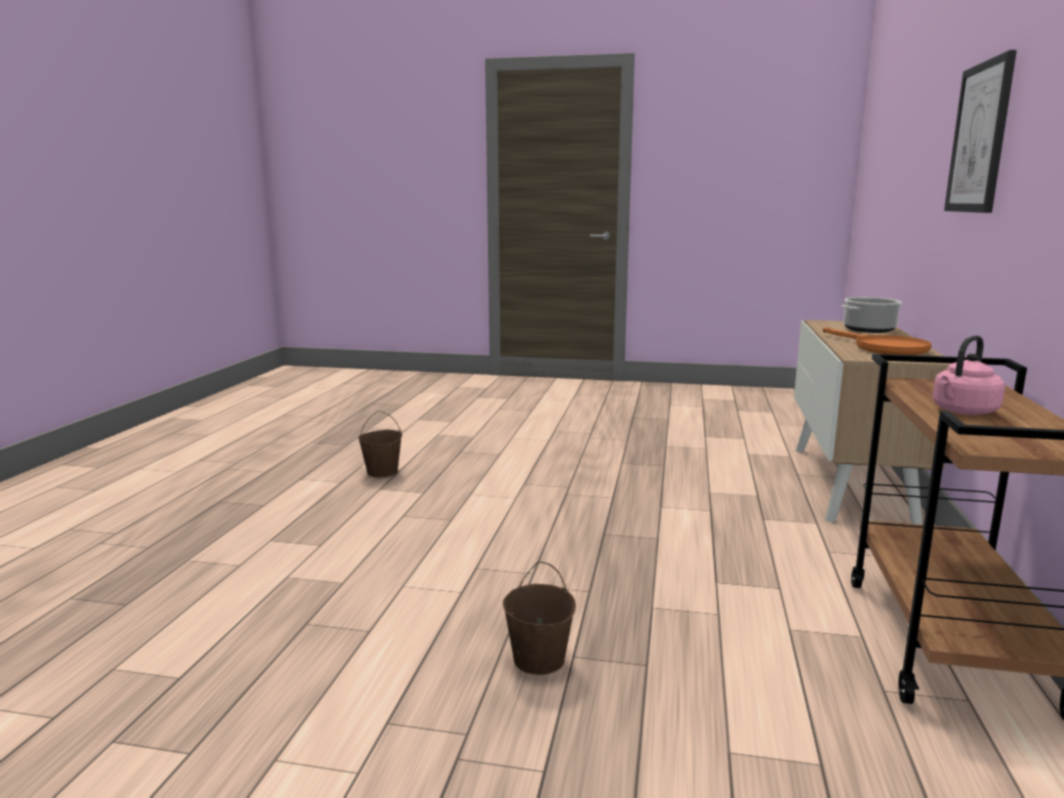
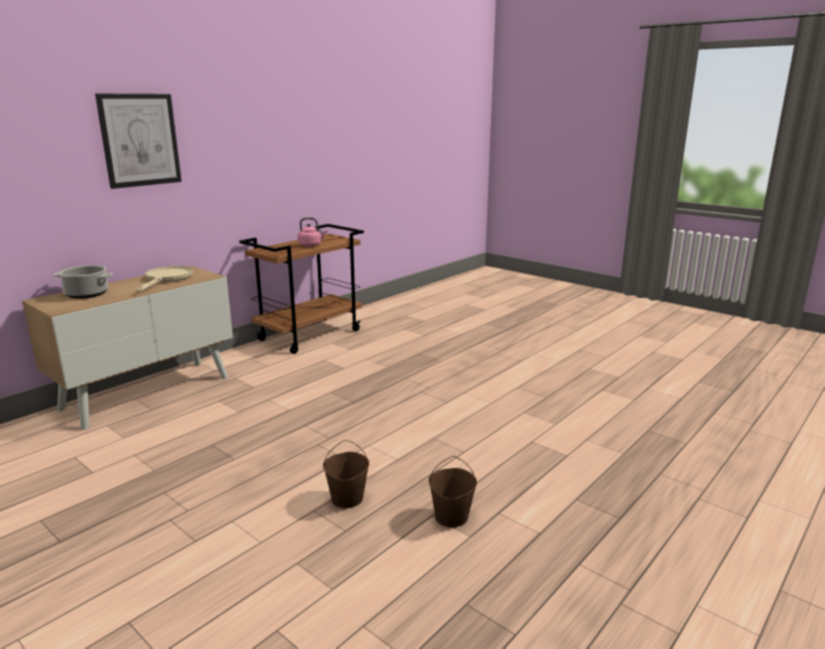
camera: 150 degrees left, 5 degrees up
brown bucket [503,561,576,675] -> brown bucket moved to [323,440,369,508]
orange frying pan [823,327,932,355] -> beige frying pan [136,266,193,292]

